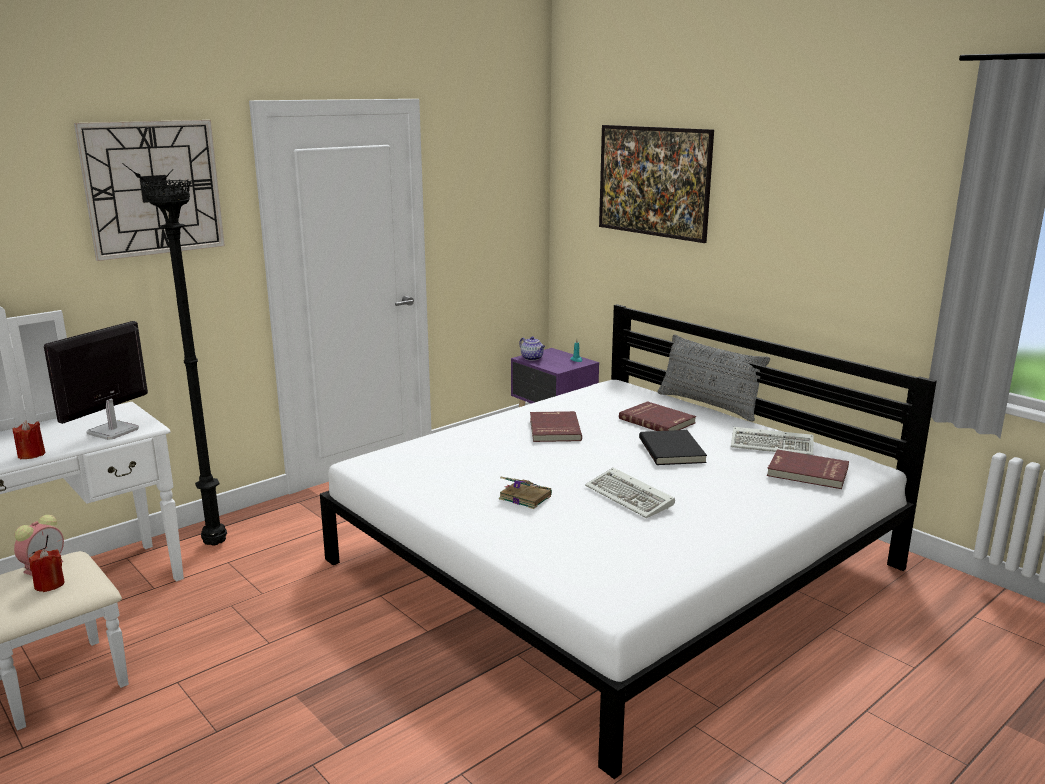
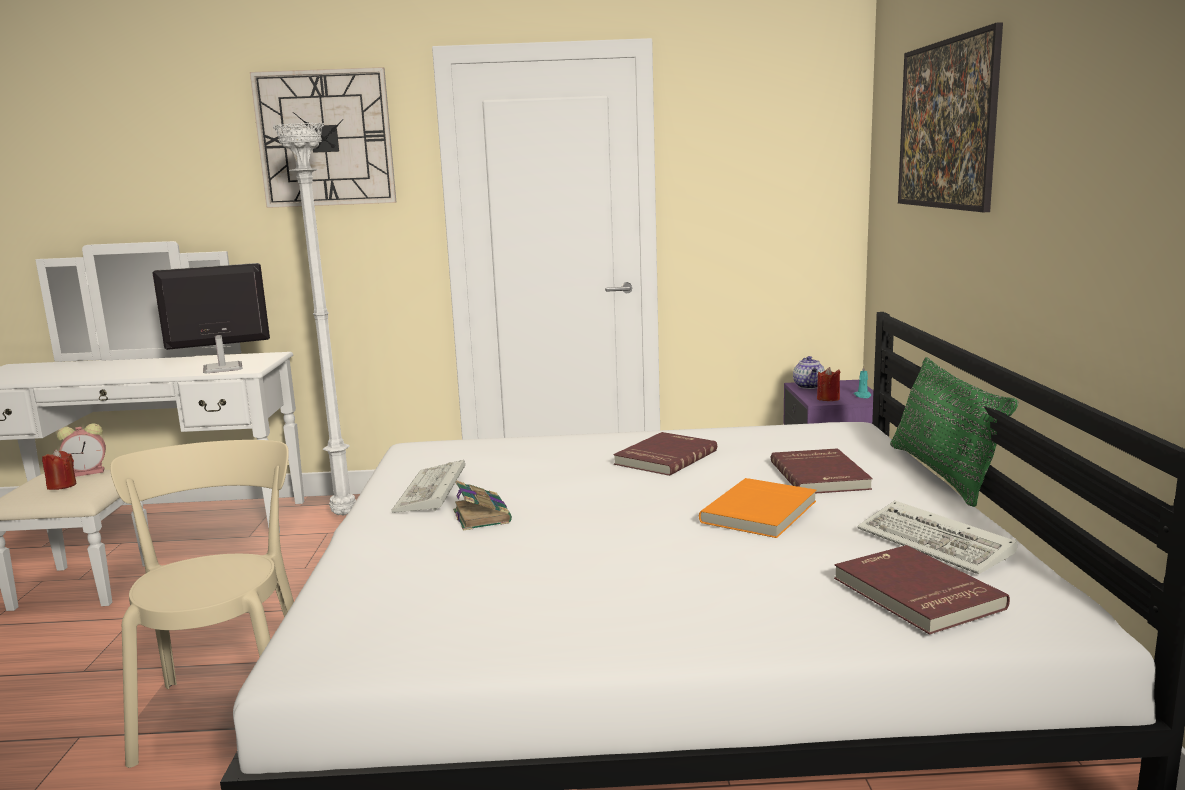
camera: 40 degrees right, 5 degrees down
red candle [12,421,45,460] -> red candle moved to [817,367,840,401]
black floor lamp [140,179,227,546] -> white floor lamp [273,122,356,515]
keyboard [585,468,675,518] -> keyboard moved to [391,460,465,513]
black book [639,430,707,465] -> orange book [699,478,816,538]
grey pillow [658,334,770,421] -> green pillow [890,357,1019,507]
none -> beige chair [110,440,294,768]

